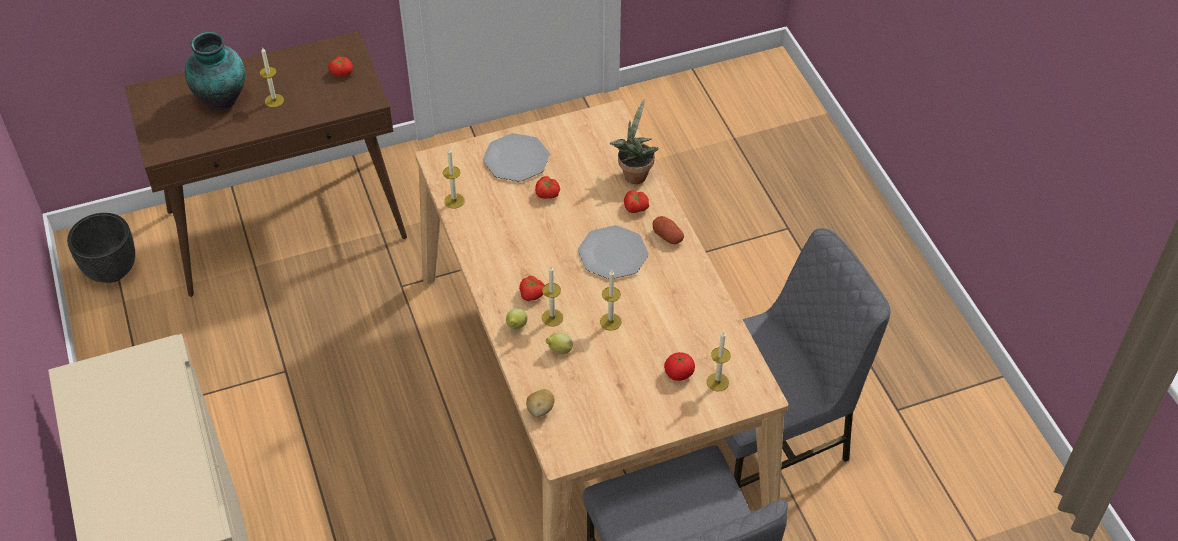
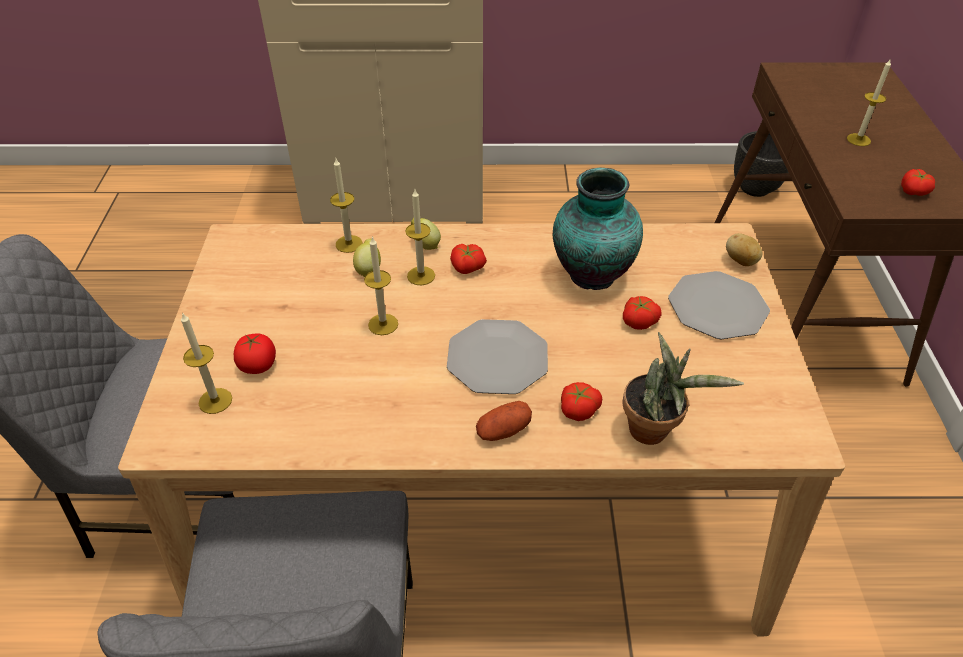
camera: 110 degrees right, 5 degrees down
vase [185,32,245,110] -> vase moved to [553,168,643,290]
candle [443,148,464,209] -> candle moved to [330,159,362,253]
potato [526,389,554,417] -> potato moved to [726,233,763,266]

